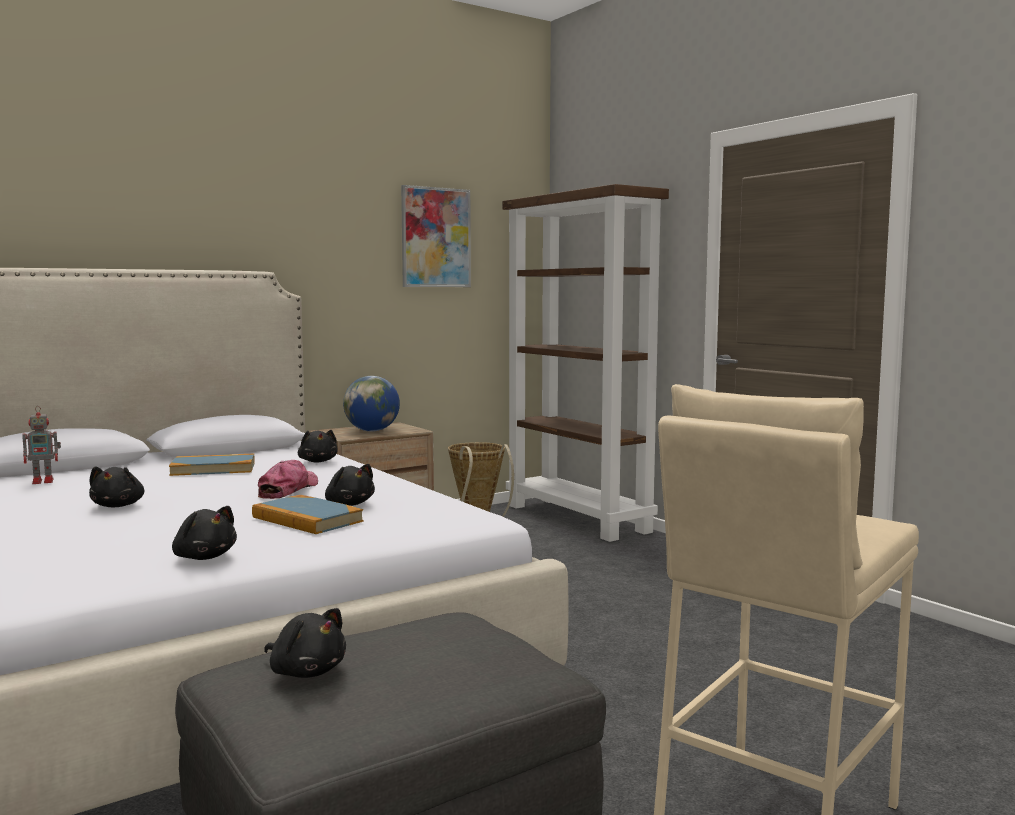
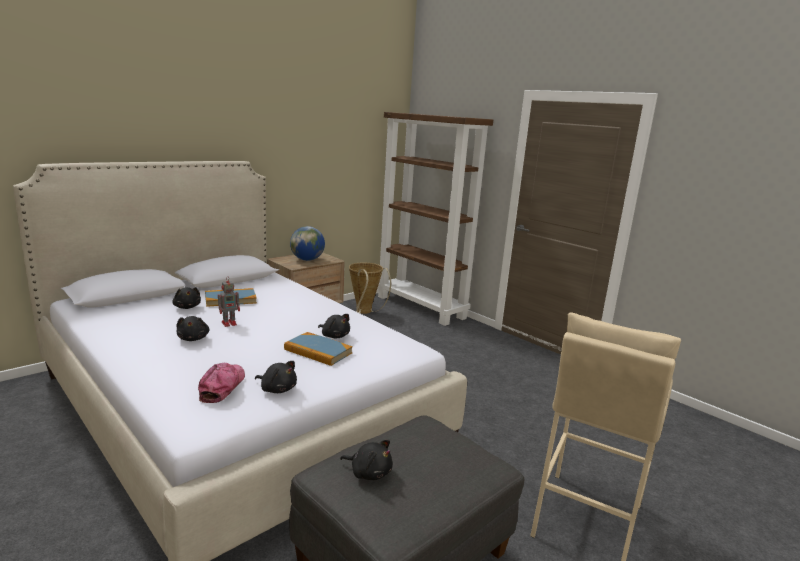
camera: 10 degrees left, 10 degrees up
toy robot [22,406,61,484] -> toy robot moved to [218,276,240,327]
cap [258,460,318,499] -> cap moved to [198,363,245,403]
black plush toy [298,430,338,462] -> black plush toy moved to [172,287,201,309]
picture [401,185,471,287] -> none

